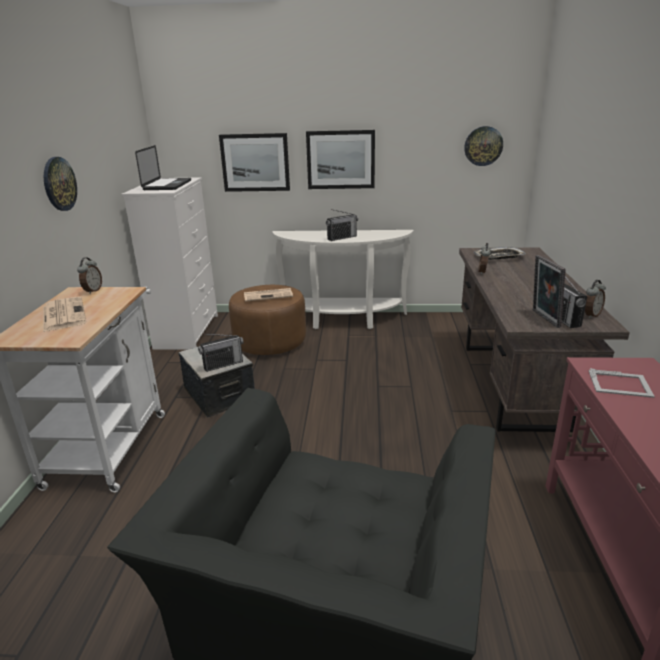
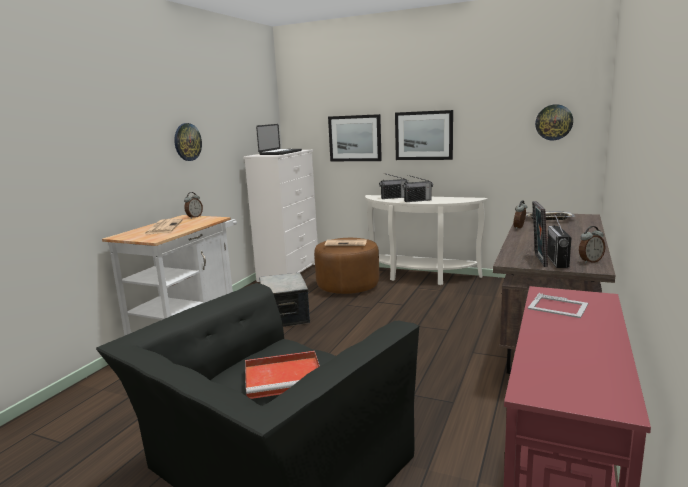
camera: 20 degrees right, 10 degrees down
radio [198,334,244,372] -> radio moved to [379,173,409,199]
none -> red tray [245,351,320,399]

